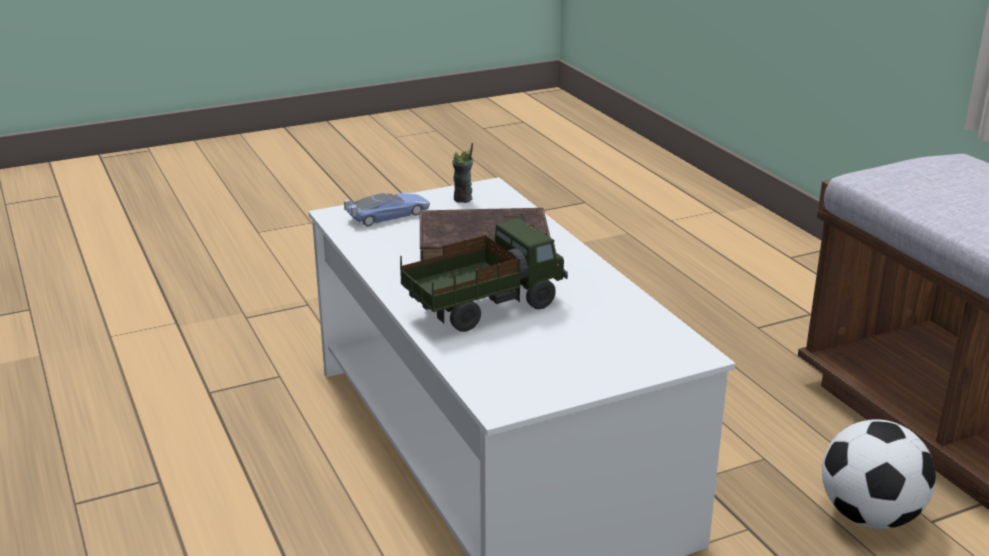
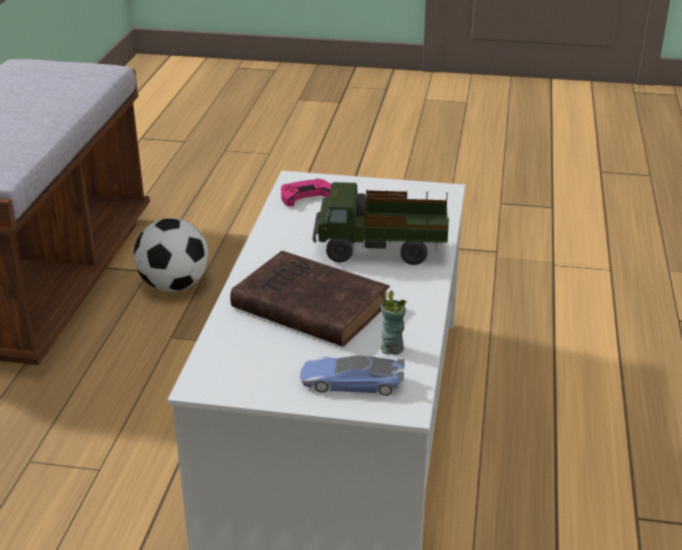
camera: 145 degrees left, 5 degrees up
cup [452,143,473,203] -> cup moved to [380,289,407,355]
none -> pink game controller [281,179,331,206]

